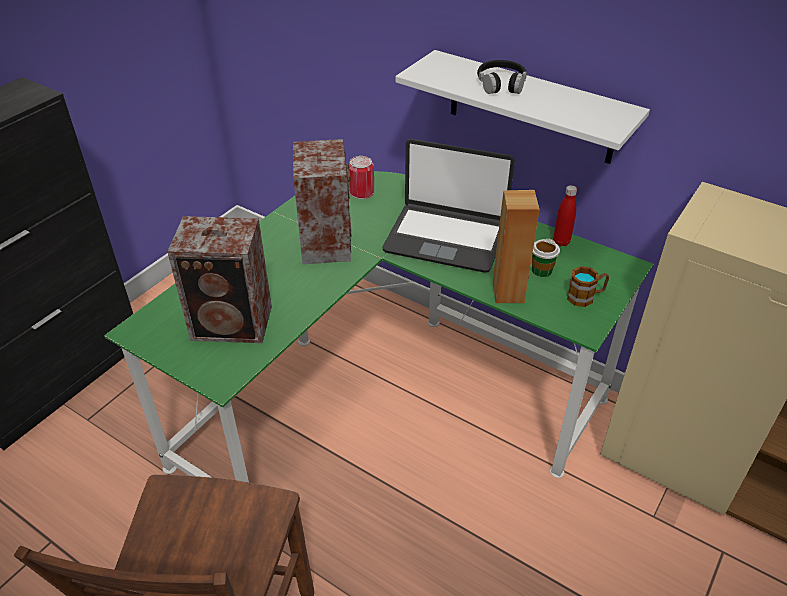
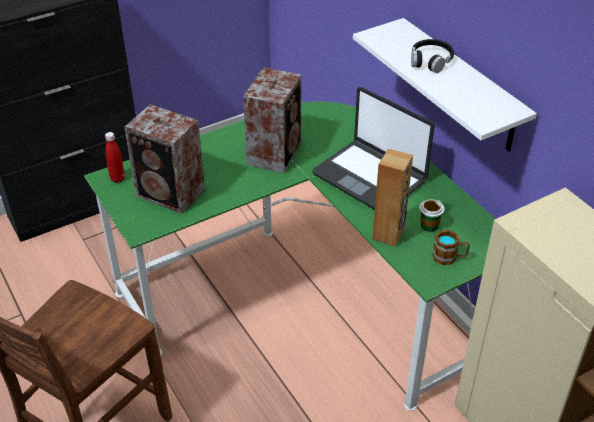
camera: 25 degrees right, 0 degrees up
can [349,156,374,199] -> none
red bottle [553,185,577,246] -> red bottle moved to [105,132,125,183]

